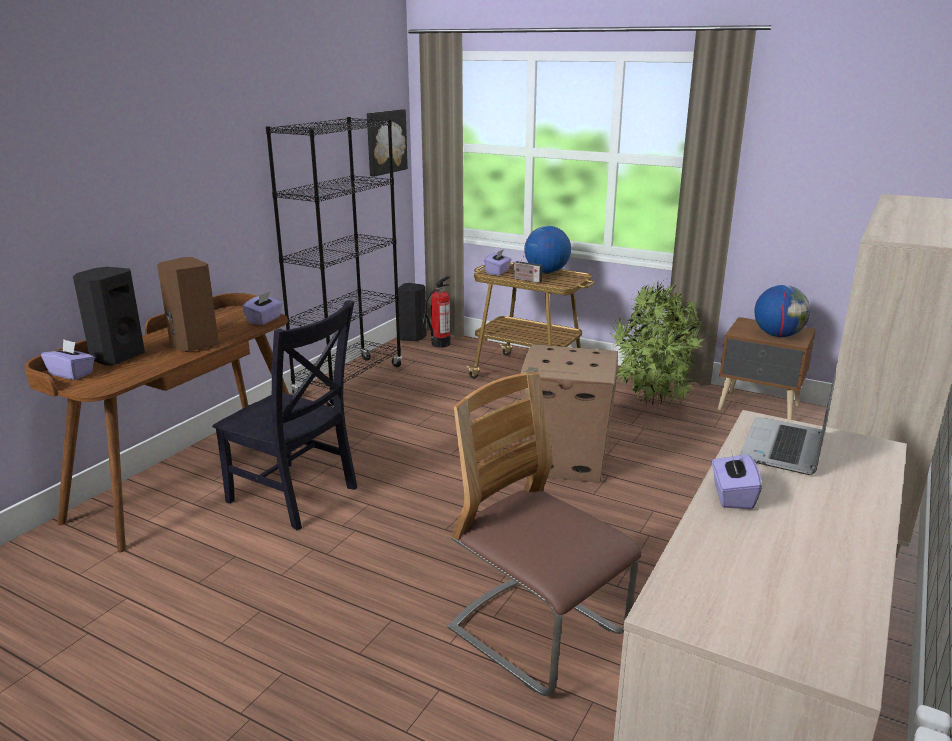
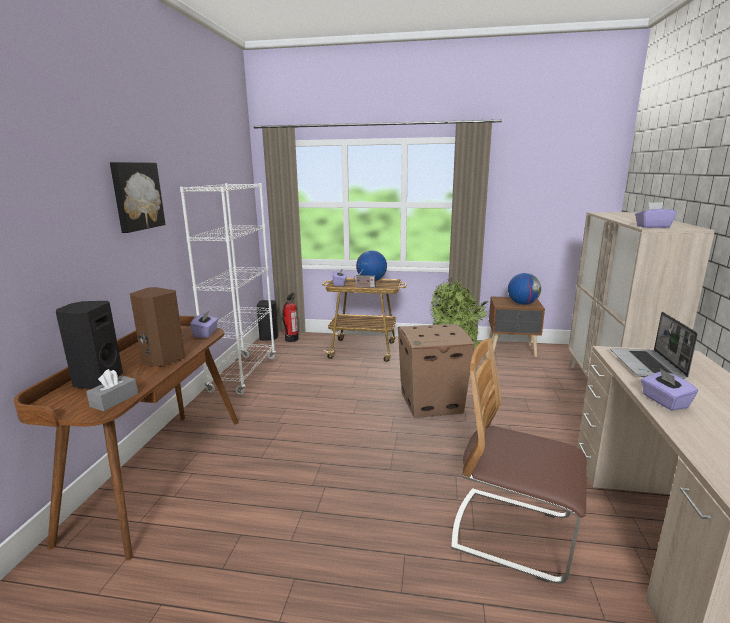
camera: 20 degrees left, 5 degrees down
purple tissue box [41,339,95,380] -> purple tissue box moved to [635,202,677,228]
black chair [212,300,357,530] -> none
black bookcase [266,117,402,406] -> white bookcase [180,183,276,395]
picture [367,109,408,177] -> picture moved to [110,162,166,233]
none -> grey tissue box [87,369,138,411]

